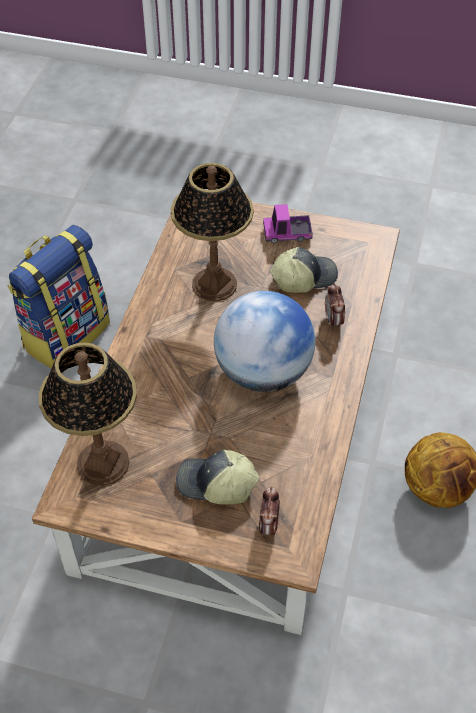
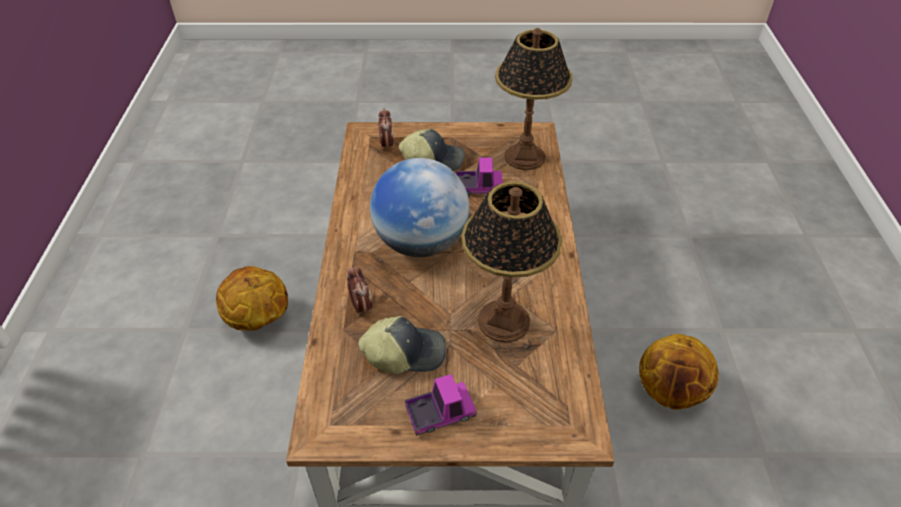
camera: 165 degrees right, 5 degrees down
backpack [7,225,110,369] -> basketball [639,334,719,410]
cap [270,247,338,293] -> cap turned 150 degrees counterclockwise [358,316,446,374]
none -> toy truck [456,158,503,196]

